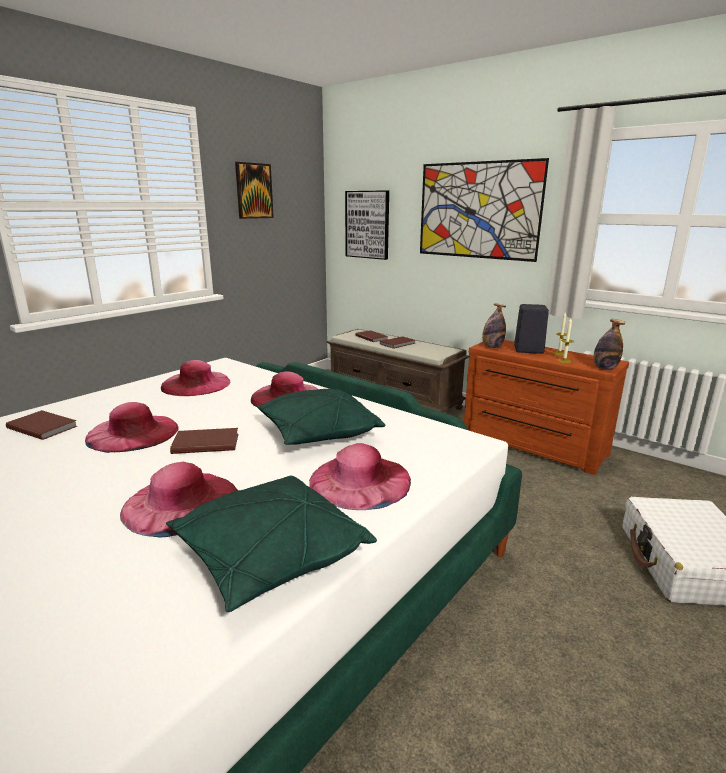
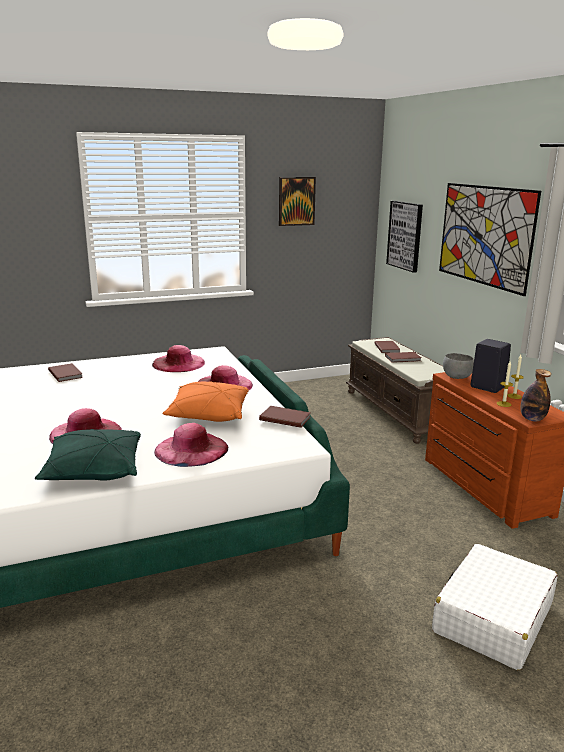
camera: 30 degrees right, 0 degrees up
pink hat [85,402,179,453] -> none
brown book [170,428,238,454] -> brown book moved to [259,406,311,428]
green pillow [256,389,385,445] -> orange pillow [163,382,249,422]
bottle [482,303,506,348] -> grey bowl [443,353,474,379]

